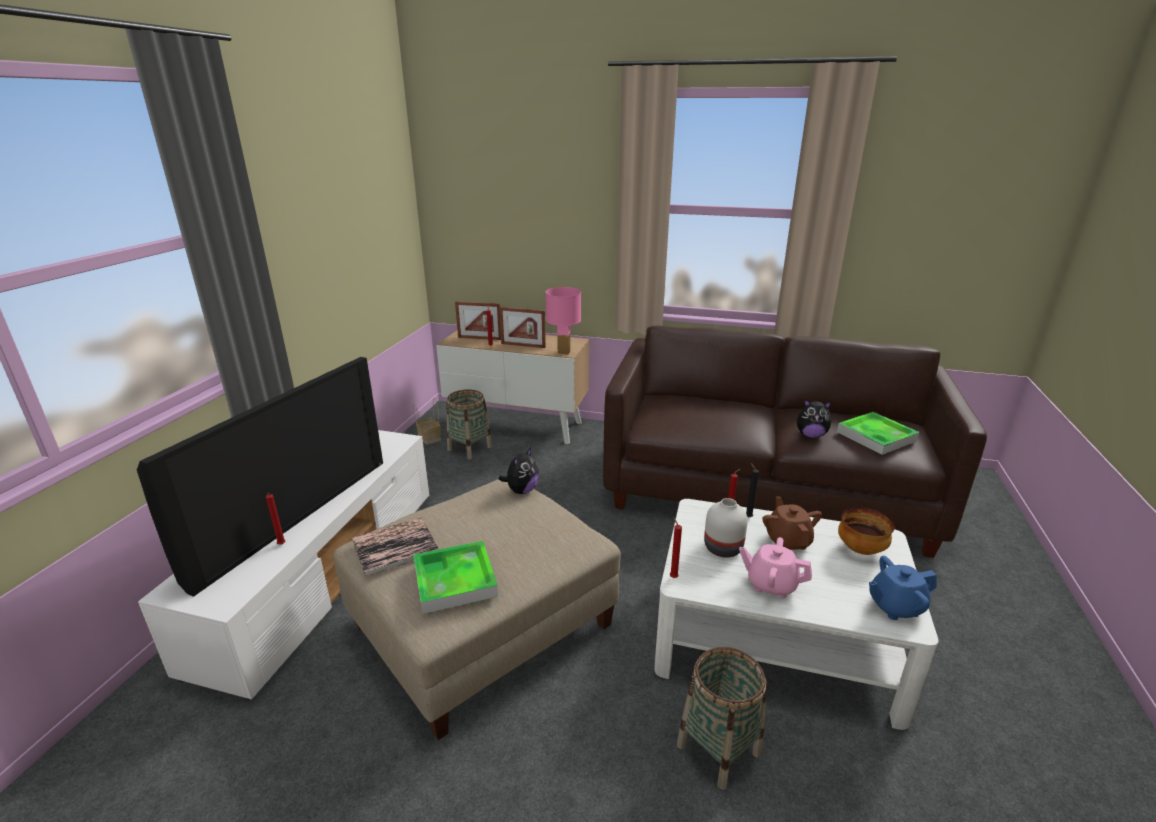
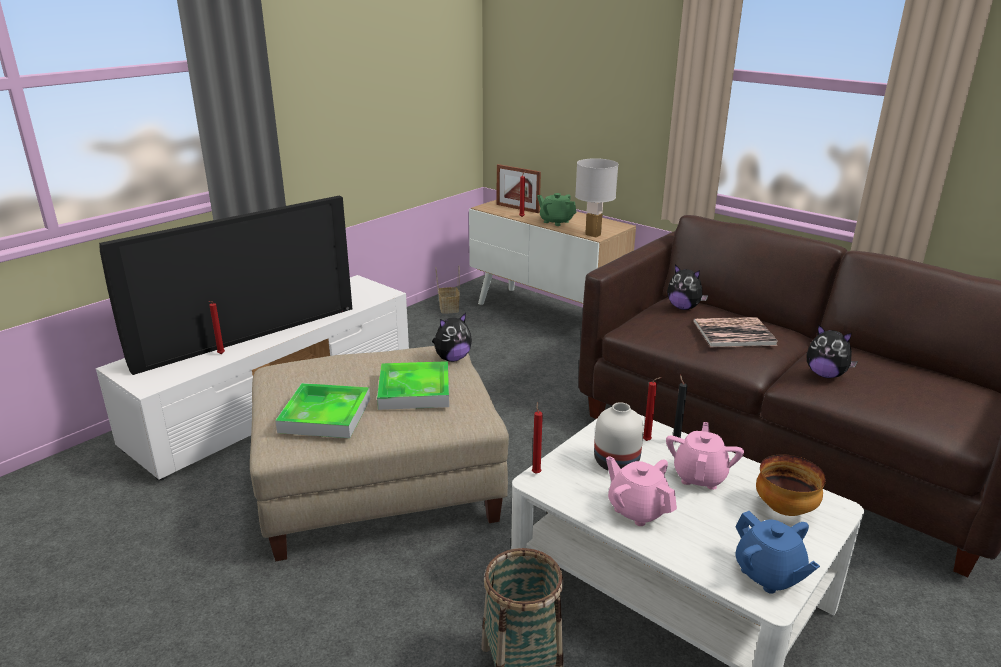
camera: 25 degrees right, 0 degrees up
book [352,517,439,577] -> book moved to [693,317,778,347]
basket [447,390,492,459] -> none
picture frame [499,307,546,348] -> green teapot [537,193,577,226]
pink table lamp [546,287,581,355] -> white table lamp [575,158,618,237]
brown teapot [763,496,822,550] -> pink teapot [666,422,744,490]
tray [837,412,919,455] -> tray moved to [377,361,449,410]
blue teapot [869,556,937,620] -> blue teapot turned 135 degrees counterclockwise [735,511,820,594]
none -> plush toy [667,265,708,310]

